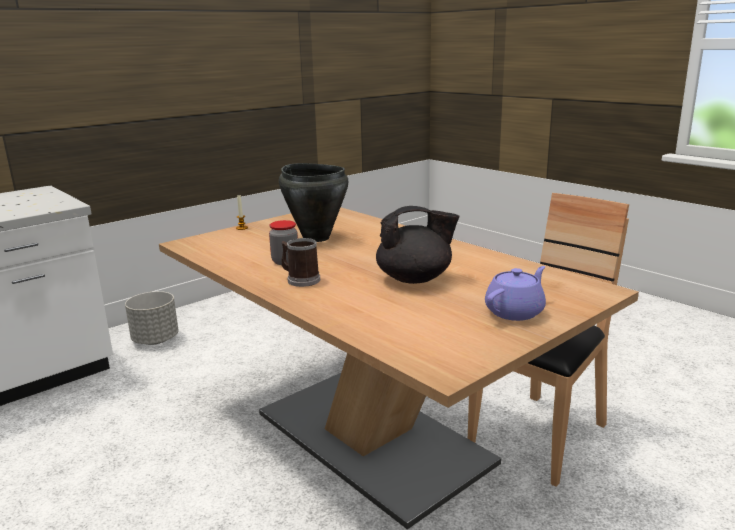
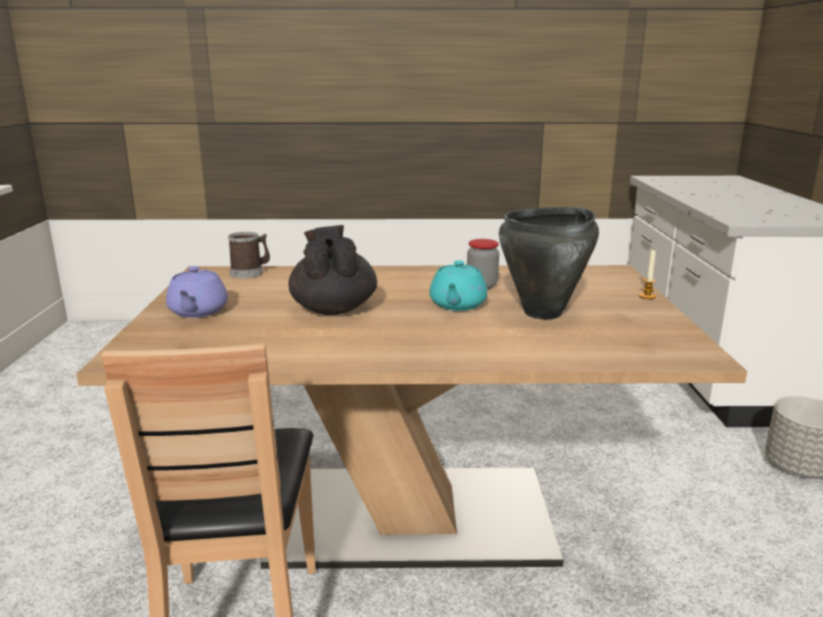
camera: 130 degrees right, 0 degrees up
mug [281,238,320,287] -> mug moved to [228,232,270,279]
black teapot [376,206,460,284] -> black teapot turned 135 degrees clockwise [288,225,377,315]
none -> turquoise teapot [429,260,487,311]

